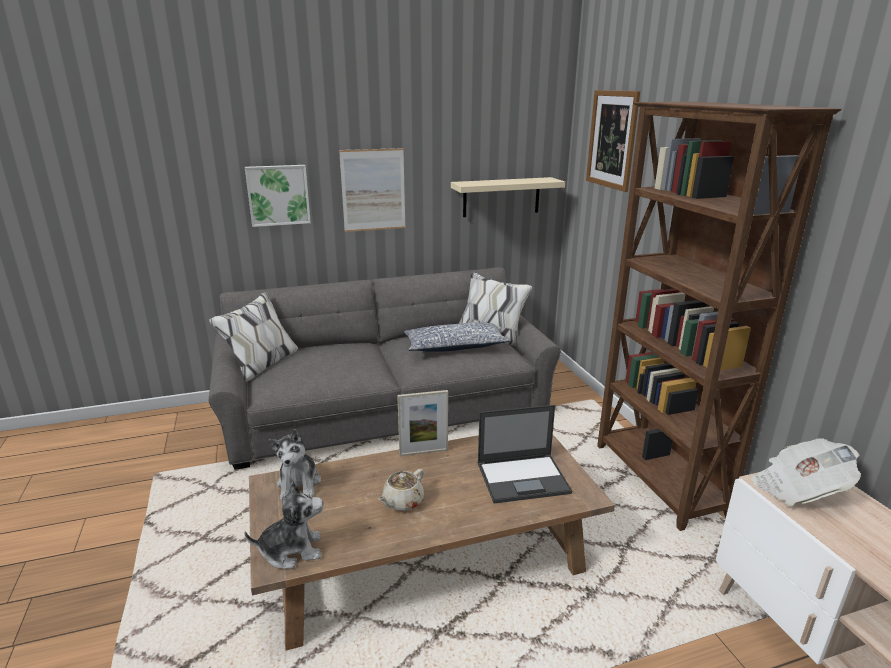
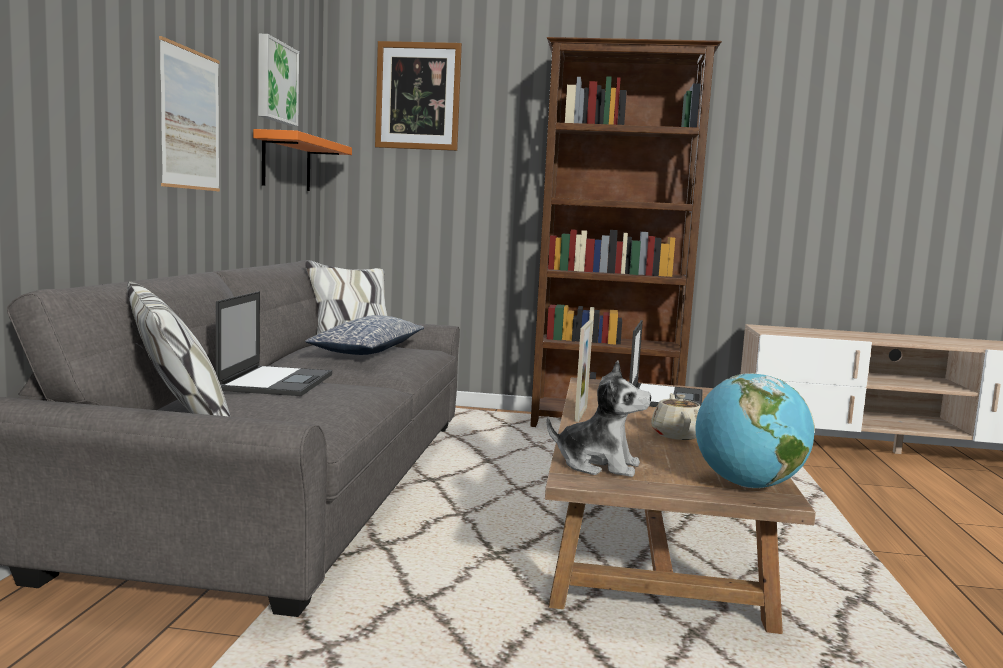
camera: 65 degrees left, 15 degrees down
picture [245,165,311,227] -> picture moved to [258,34,299,126]
plush toy [245,481,323,569] -> globe [696,373,815,488]
beige teapot [378,469,424,511] -> beige teapot turned 150 degrees counterclockwise [651,393,700,440]
beige shelf [451,177,565,217] -> orange shelf [253,129,352,191]
newspaper [751,438,861,506] -> none
none -> laptop [216,291,332,396]

